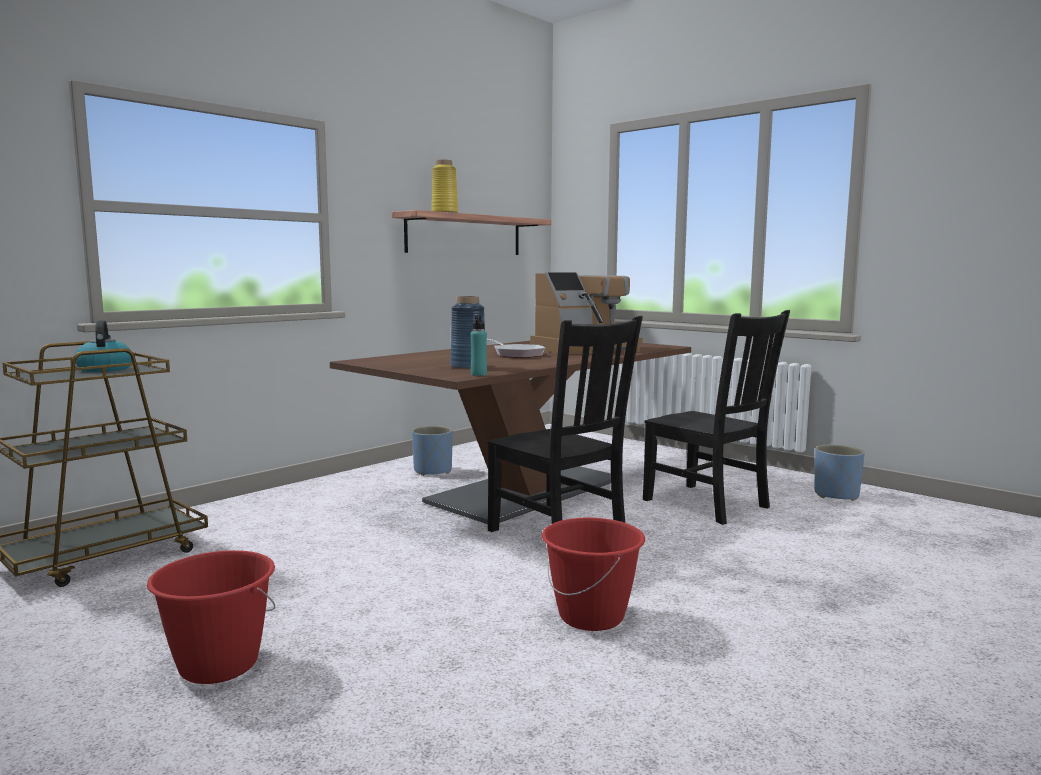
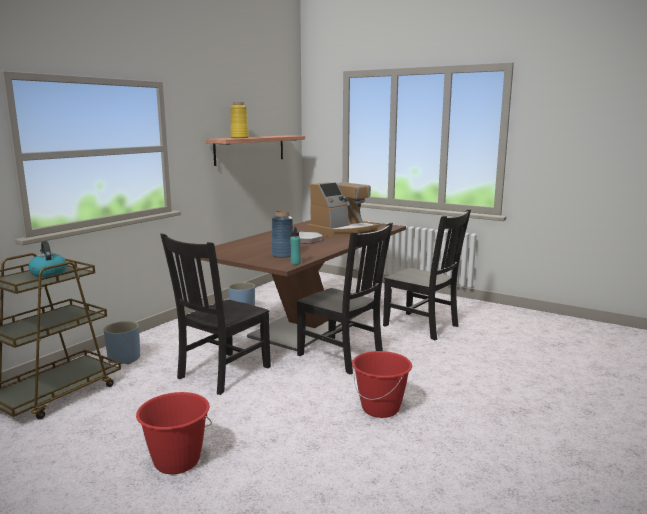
camera: 10 degrees left, 5 degrees up
blue planter [814,445,865,501] -> blue planter moved to [104,321,140,365]
none -> black chair [160,234,271,395]

